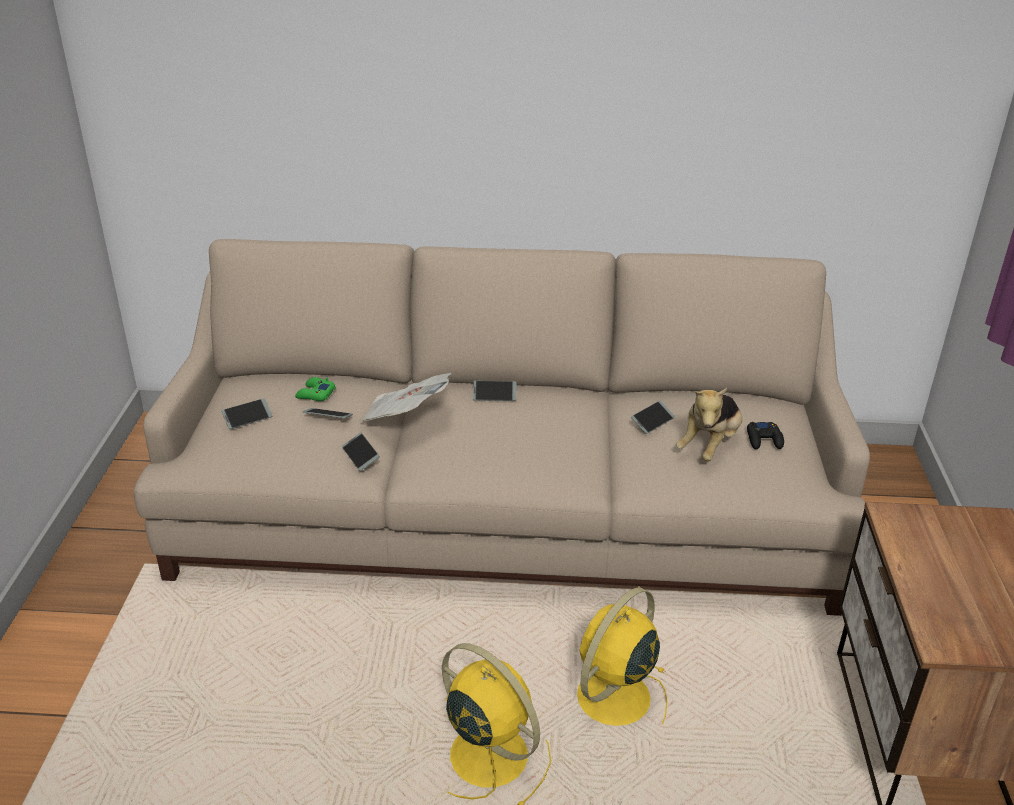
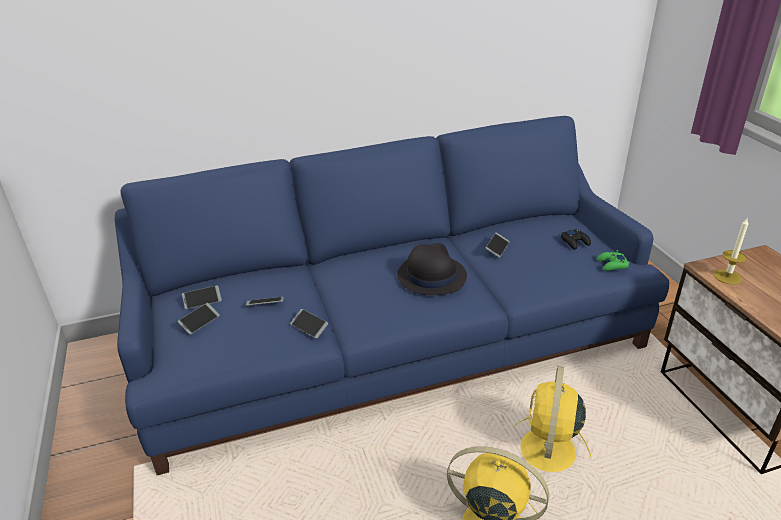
camera: 20 degrees left, 0 degrees up
beige sofa [134,239,870,616] -> blue sofa [115,116,669,475]
green game controller [295,377,336,401] -> green game controller moved to [597,250,630,271]
newspaper [360,373,451,421] -> none
phone [473,381,516,401] -> phone moved to [182,286,222,309]
plush toy [676,388,743,461] -> none
none -> black hat [397,243,467,295]
none -> candle [714,218,749,285]

